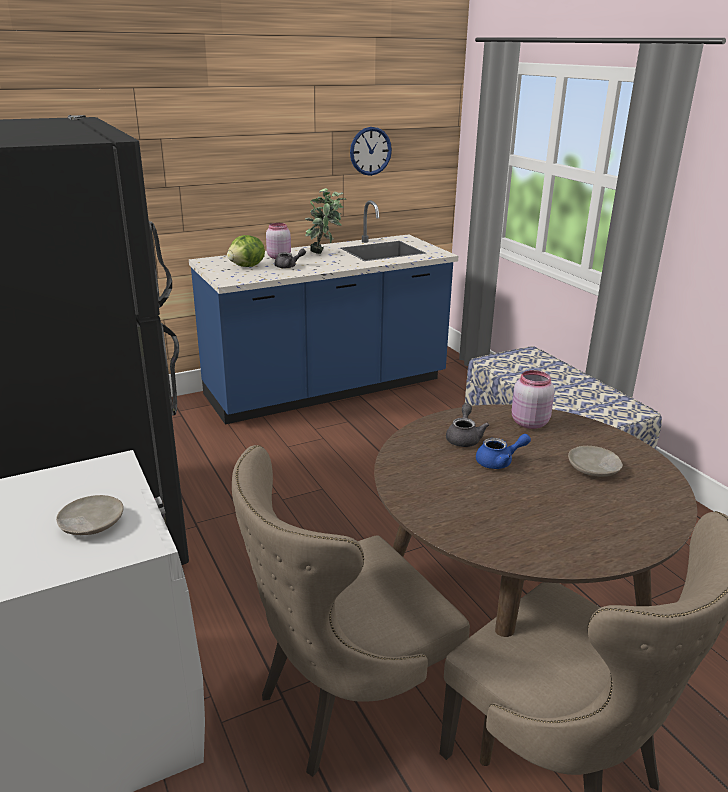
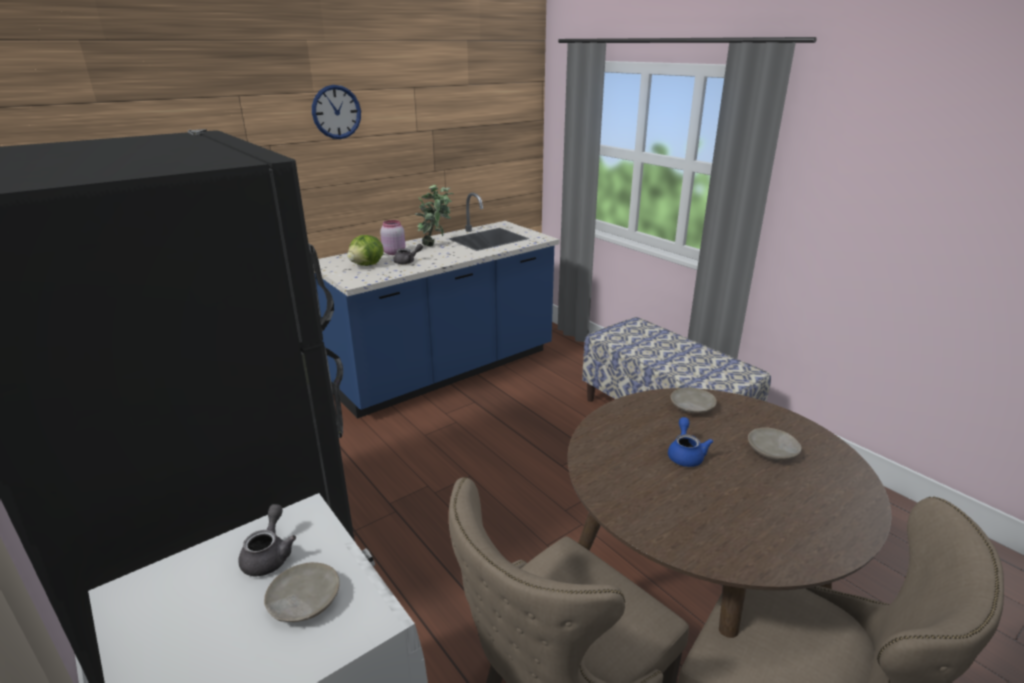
camera: 10 degrees left, 0 degrees up
wall clock [350,127,392,176] -> wall clock moved to [312,85,361,139]
grey teapot [446,403,489,447] -> grey teapot moved to [238,504,296,577]
blue teapot [476,434,531,469] -> blue teapot turned 60 degrees counterclockwise [668,417,714,467]
pink jar [512,370,555,429] -> beige plate [671,387,717,413]

